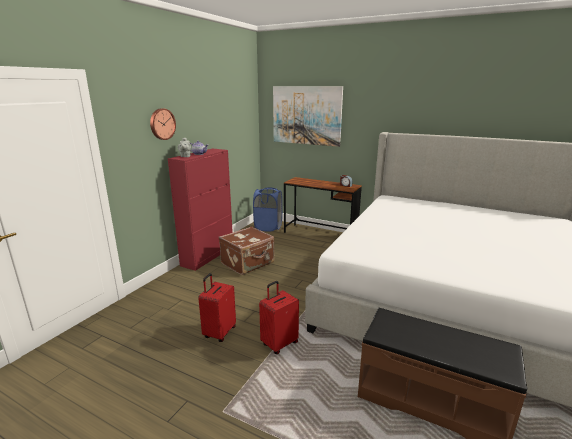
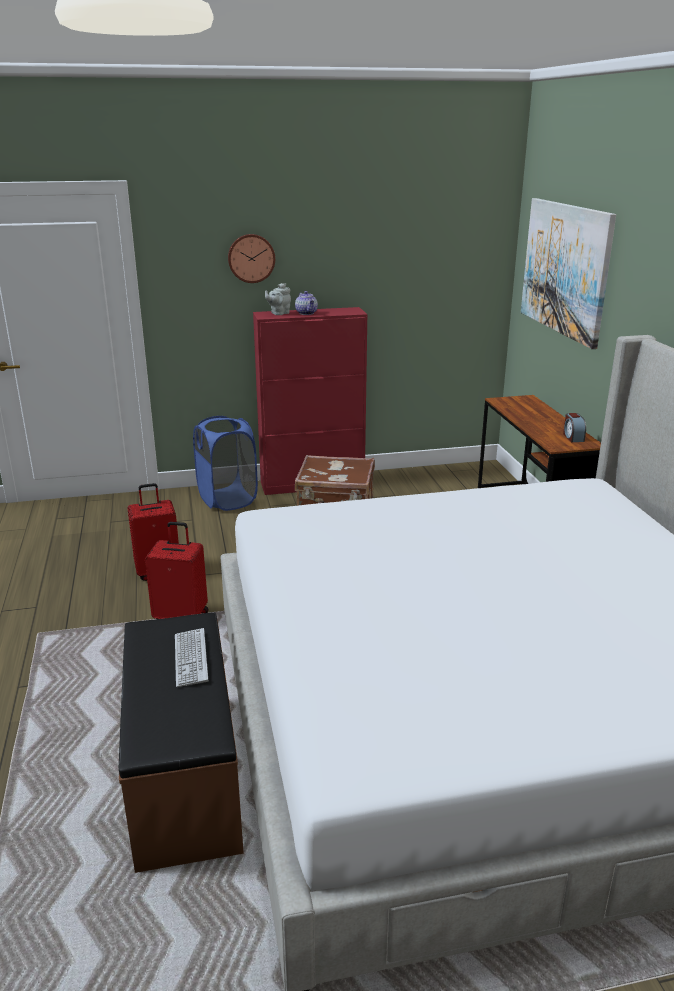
camera: 50 degrees right, 5 degrees up
blue laundry basket [253,187,282,232] -> blue laundry basket moved to [193,416,258,511]
none -> keyboard [175,628,208,687]

